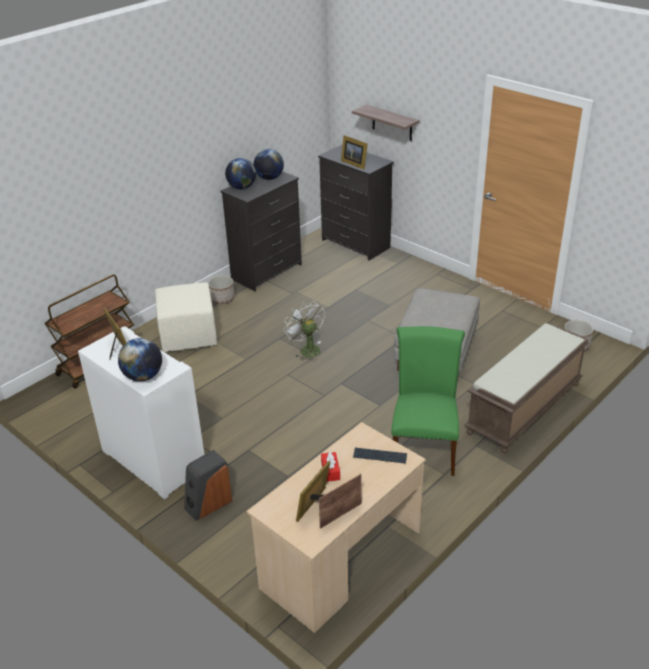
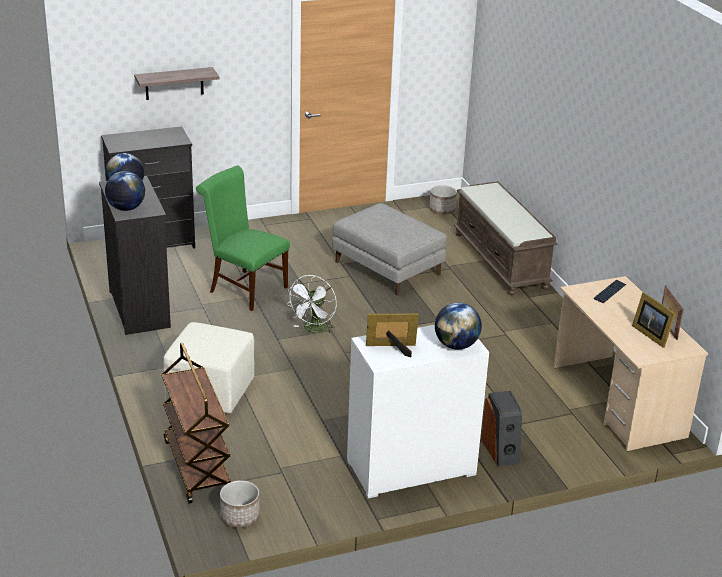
camera: 65 degrees left, 5 degrees down
planter [208,275,235,304] -> planter moved to [220,480,260,528]
white fan [283,302,325,361] -> white fan turned 60 degrees counterclockwise [287,275,337,333]
red tissue box [321,451,340,482] -> none
picture frame [341,135,368,170] -> none
green chair [391,326,465,476] -> green chair moved to [196,165,290,311]

